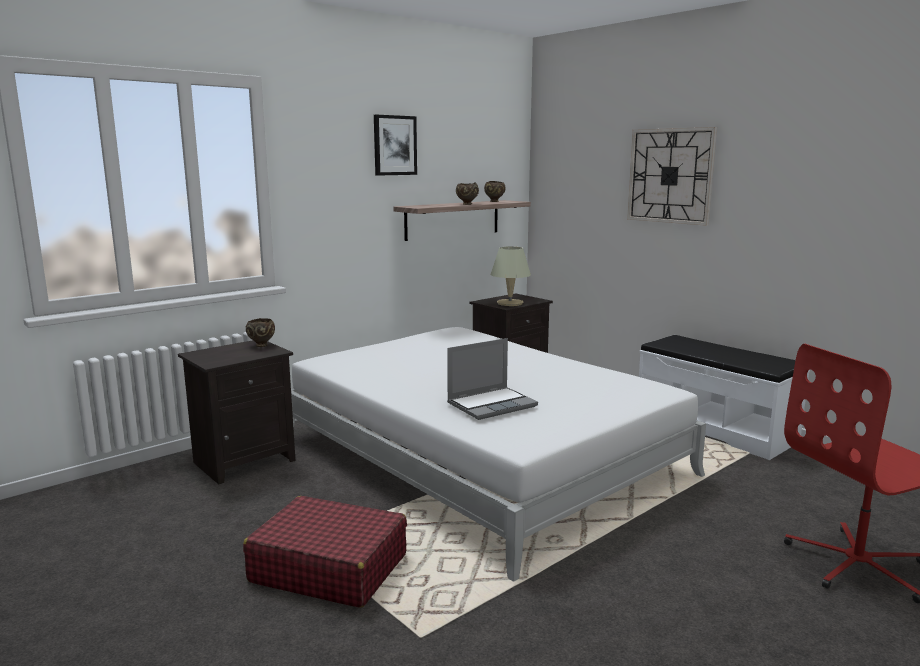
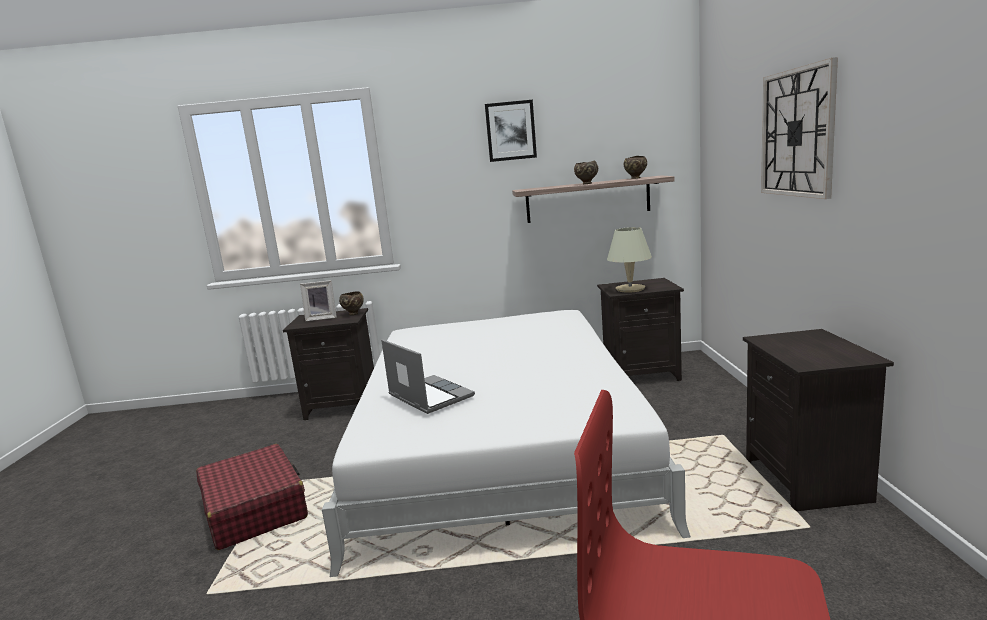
camera: 40 degrees right, 0 degrees up
laptop [447,338,538,420] -> laptop turned 135 degrees counterclockwise [381,339,475,414]
white bench [639,335,810,460] -> black nightstand [743,329,894,511]
none -> picture frame [300,280,337,321]

